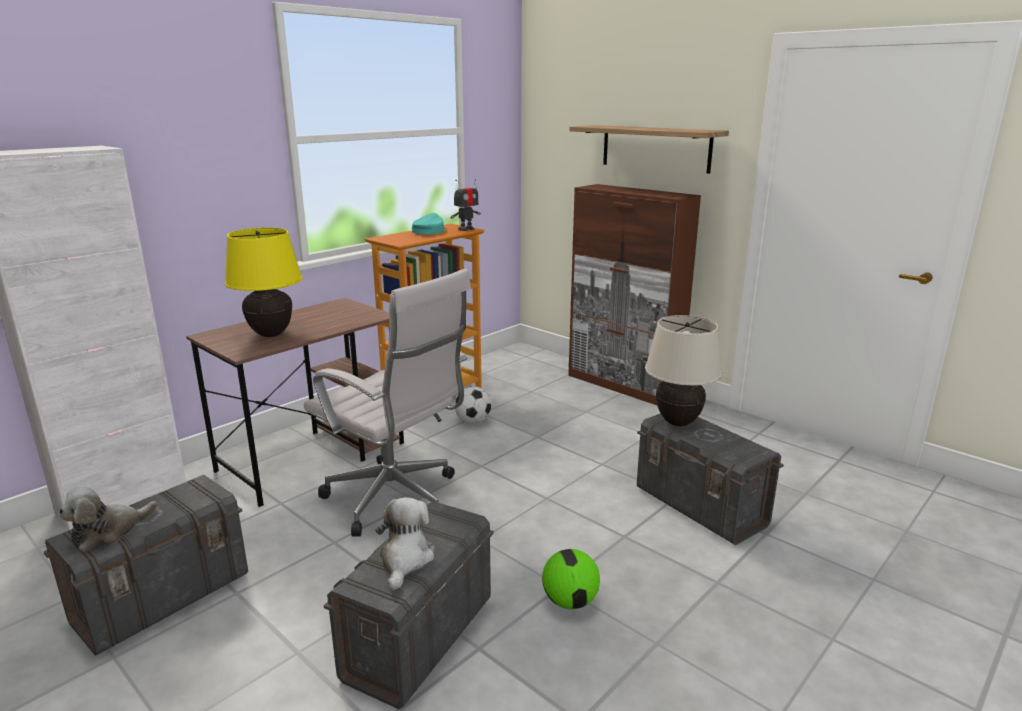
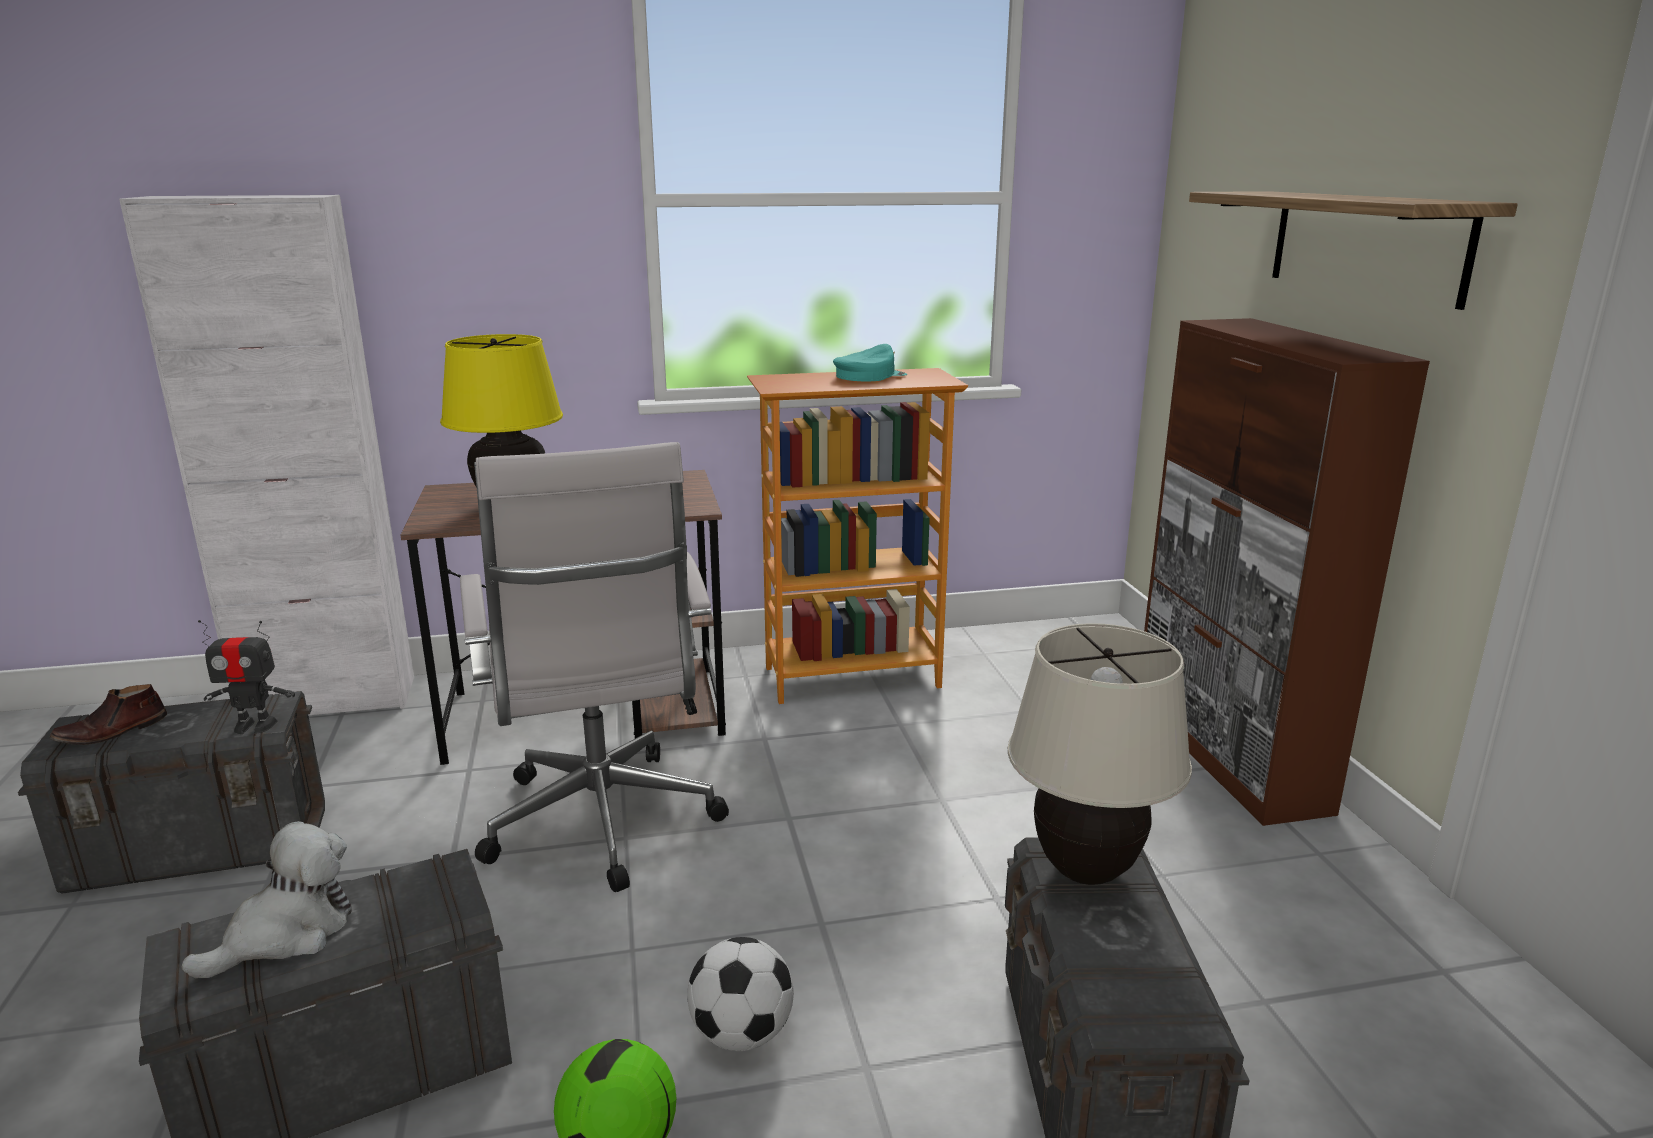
camera: 35 degrees right, 0 degrees up
plush toy [58,487,158,552] -> brown shoe [50,684,167,745]
toy robot [450,179,481,231] -> toy robot moved to [198,620,295,734]
football [454,386,492,424] -> football moved to [687,937,794,1051]

